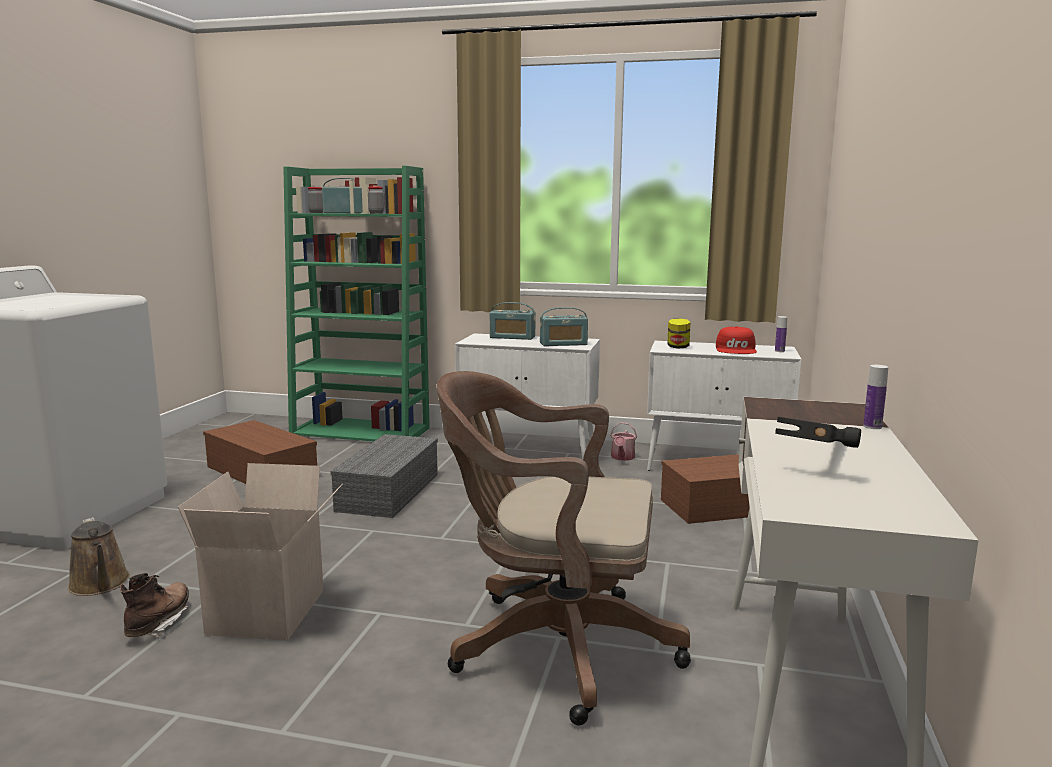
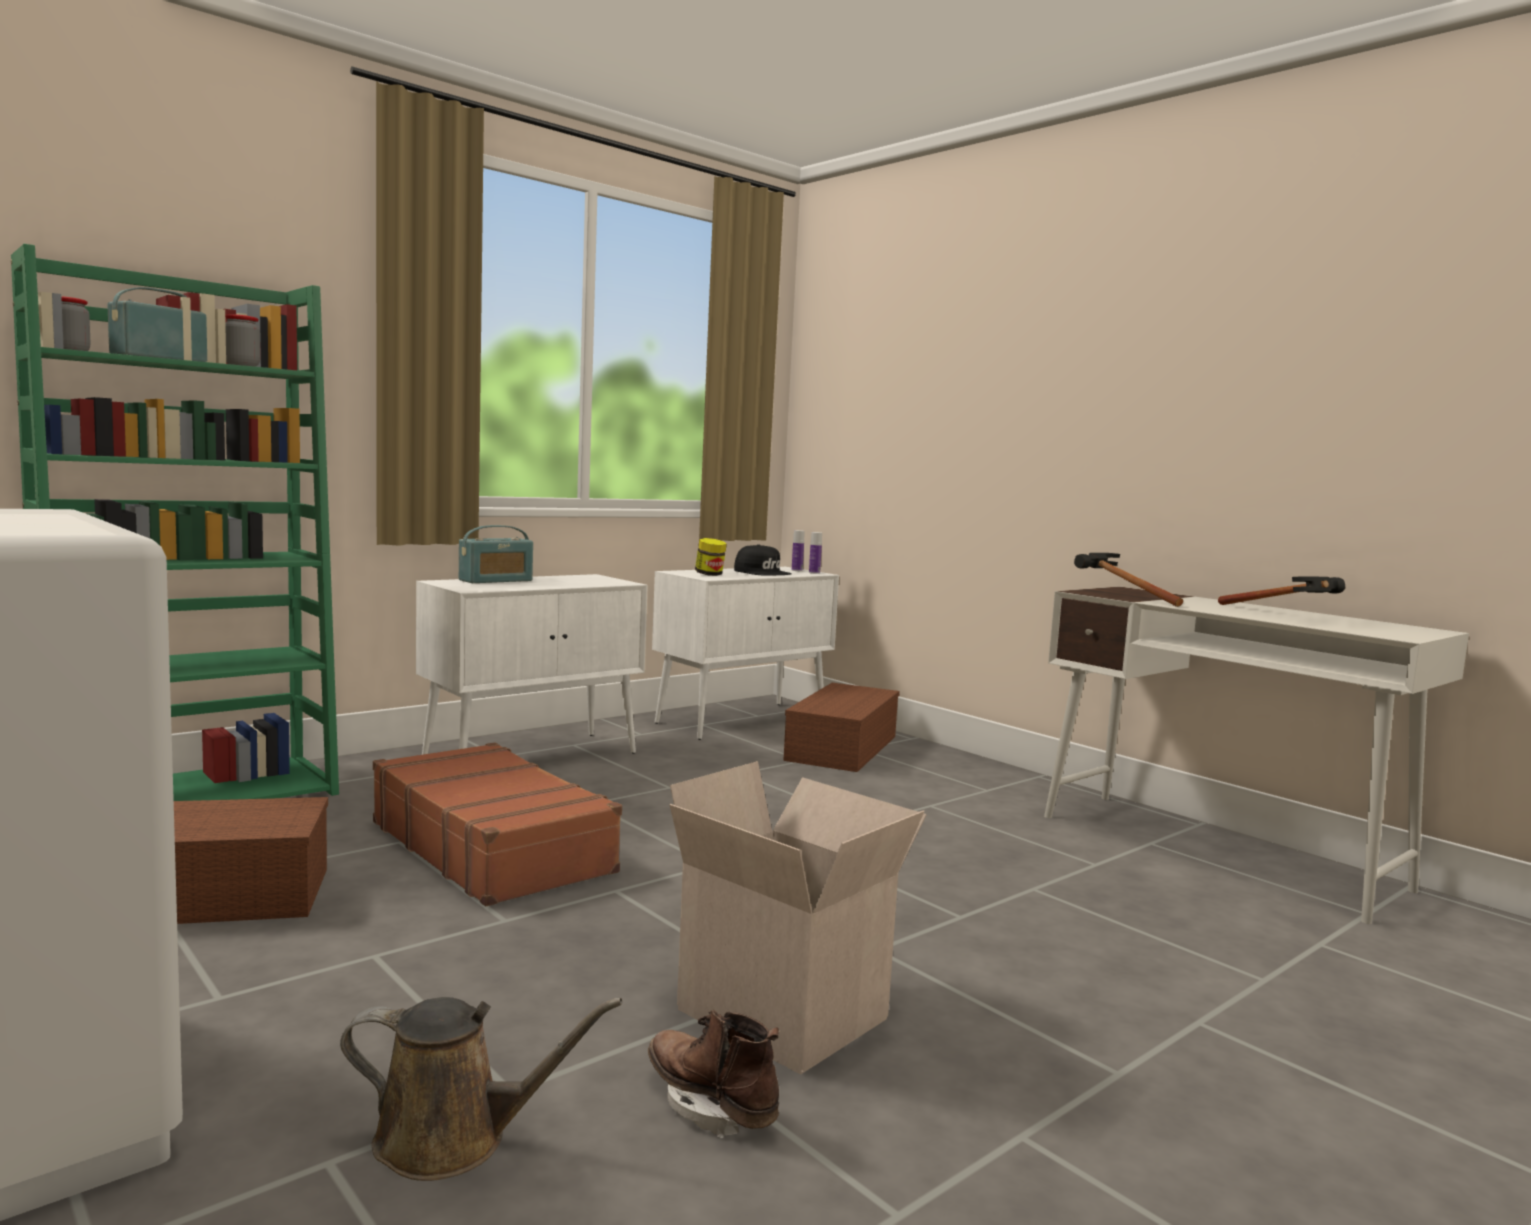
camera: 55 degrees left, 5 degrees down
grey storage box [330,434,438,518] -> brown suitcase [373,743,622,906]
brown office chair [437,371,691,725] -> none
radio [540,307,588,346] -> none
watering can [610,422,637,461] -> none
red cap [716,326,757,354] -> black cap [734,544,792,575]
bottle [863,365,888,429] -> bottle moved to [809,532,822,574]
none -> hammer [1074,553,1183,607]

